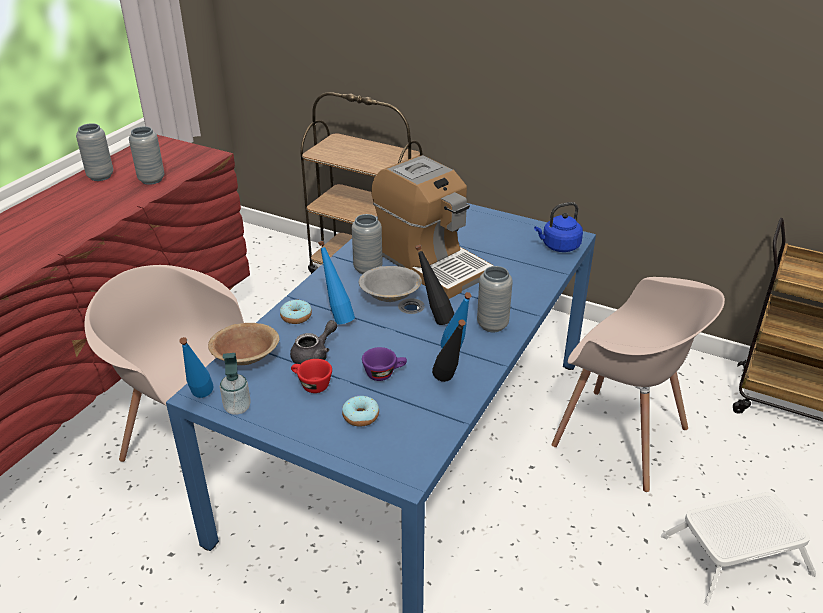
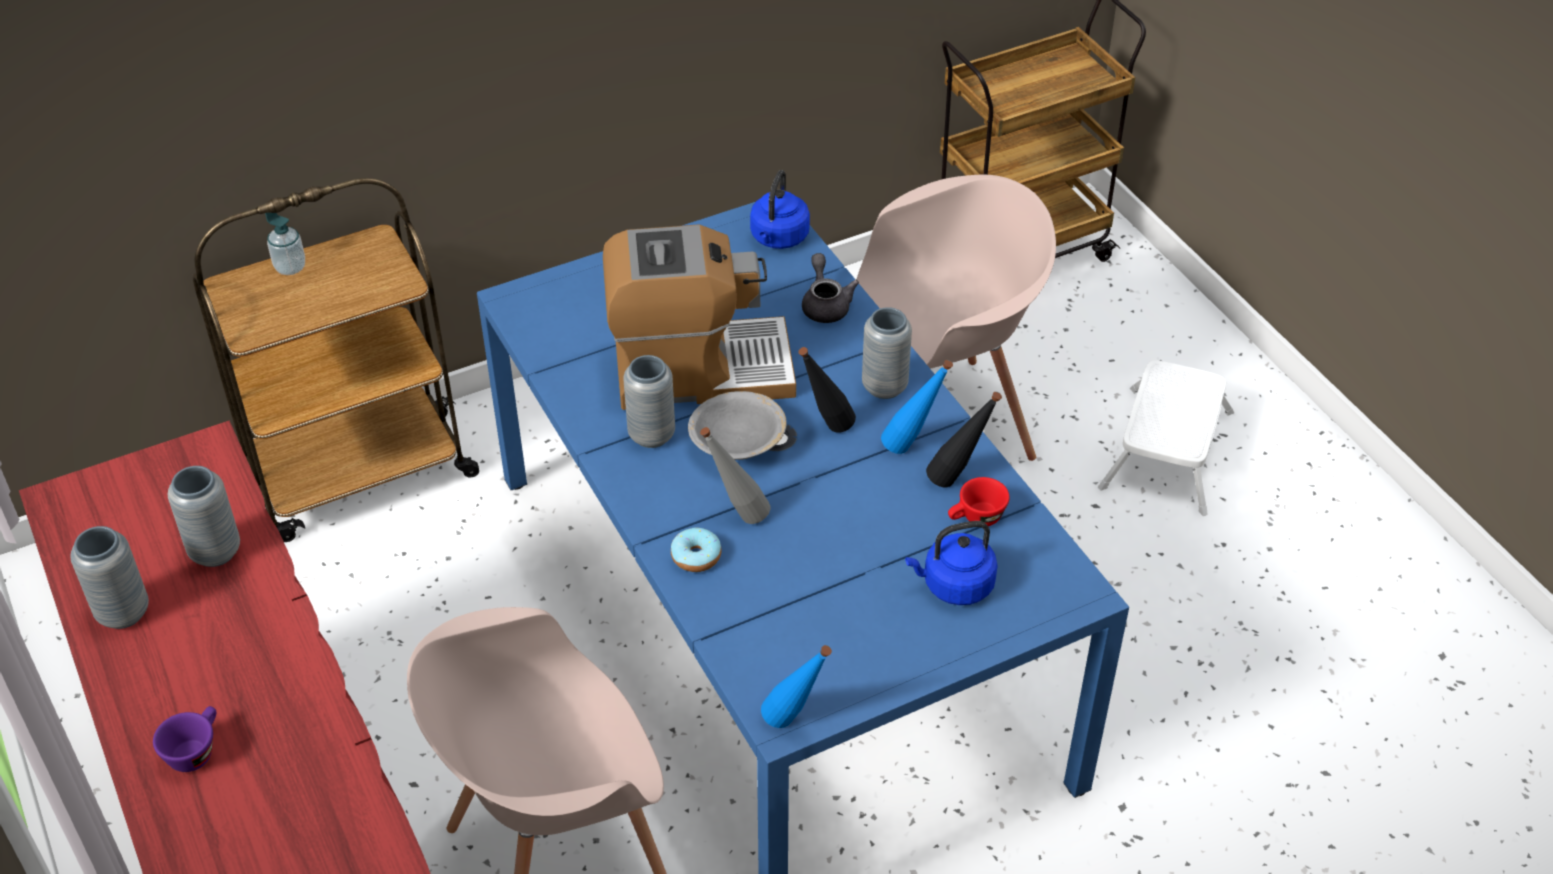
camera: 55 degrees left, 10 degrees up
brown bowl [208,323,280,365] -> none
soap dispenser [220,353,251,415] -> soap dispenser moved to [265,213,305,275]
grey teapot [290,320,338,364] -> grey teapot moved to [802,253,859,323]
red cup [291,359,332,393] -> red cup moved to [948,477,1010,526]
blue bottle [318,241,355,324] -> grey bottle [700,427,770,524]
donut [342,395,379,427] -> blue kettle [905,521,998,605]
purple cup [362,347,407,381] -> purple cup moved to [153,706,216,772]

